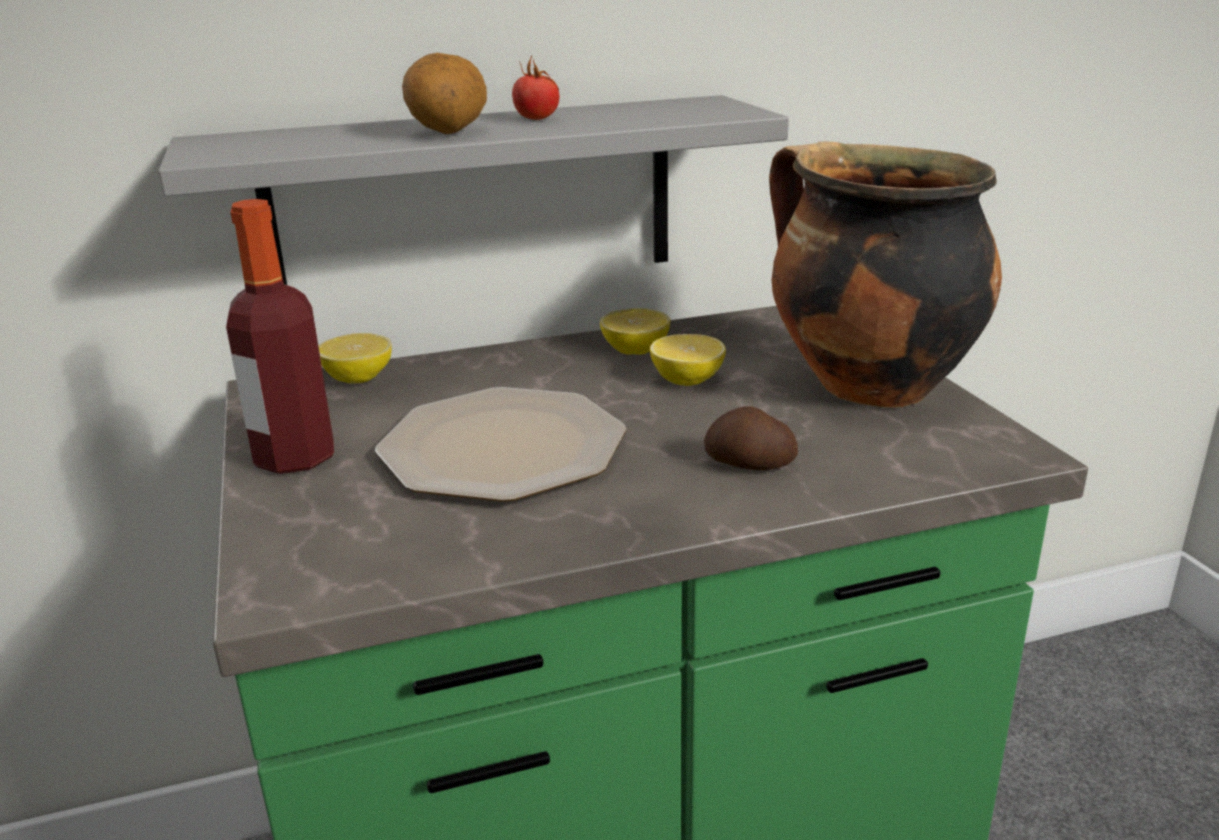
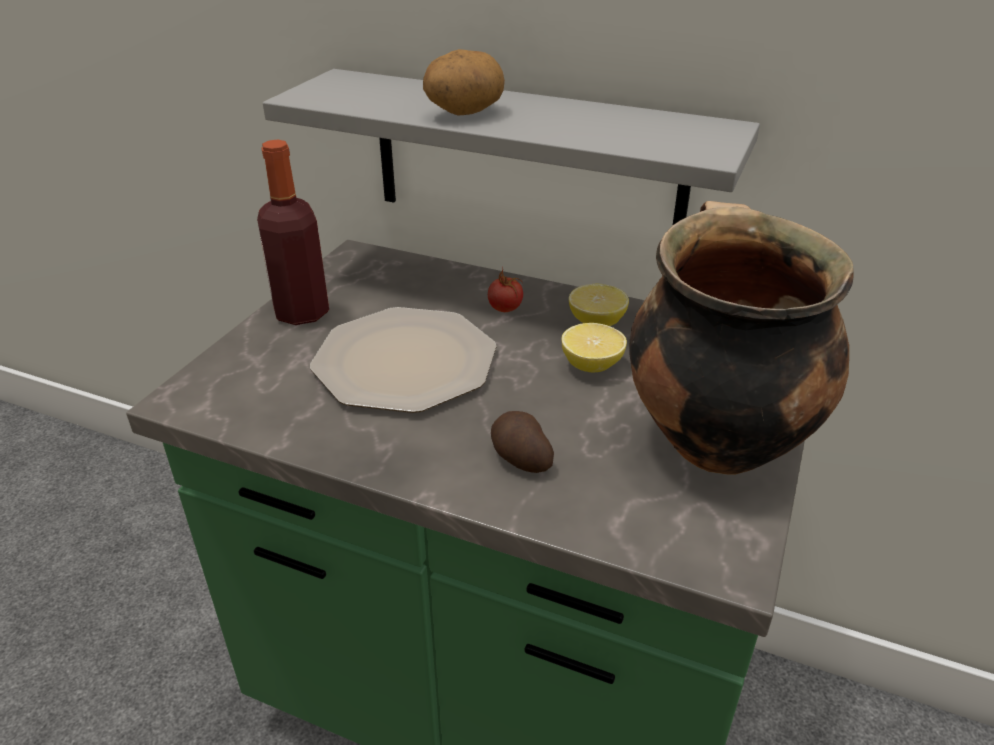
camera: 40 degrees right, 10 degrees up
lemon [318,333,392,383] -> none
tomato [512,56,559,120] -> tomato moved to [488,267,523,312]

